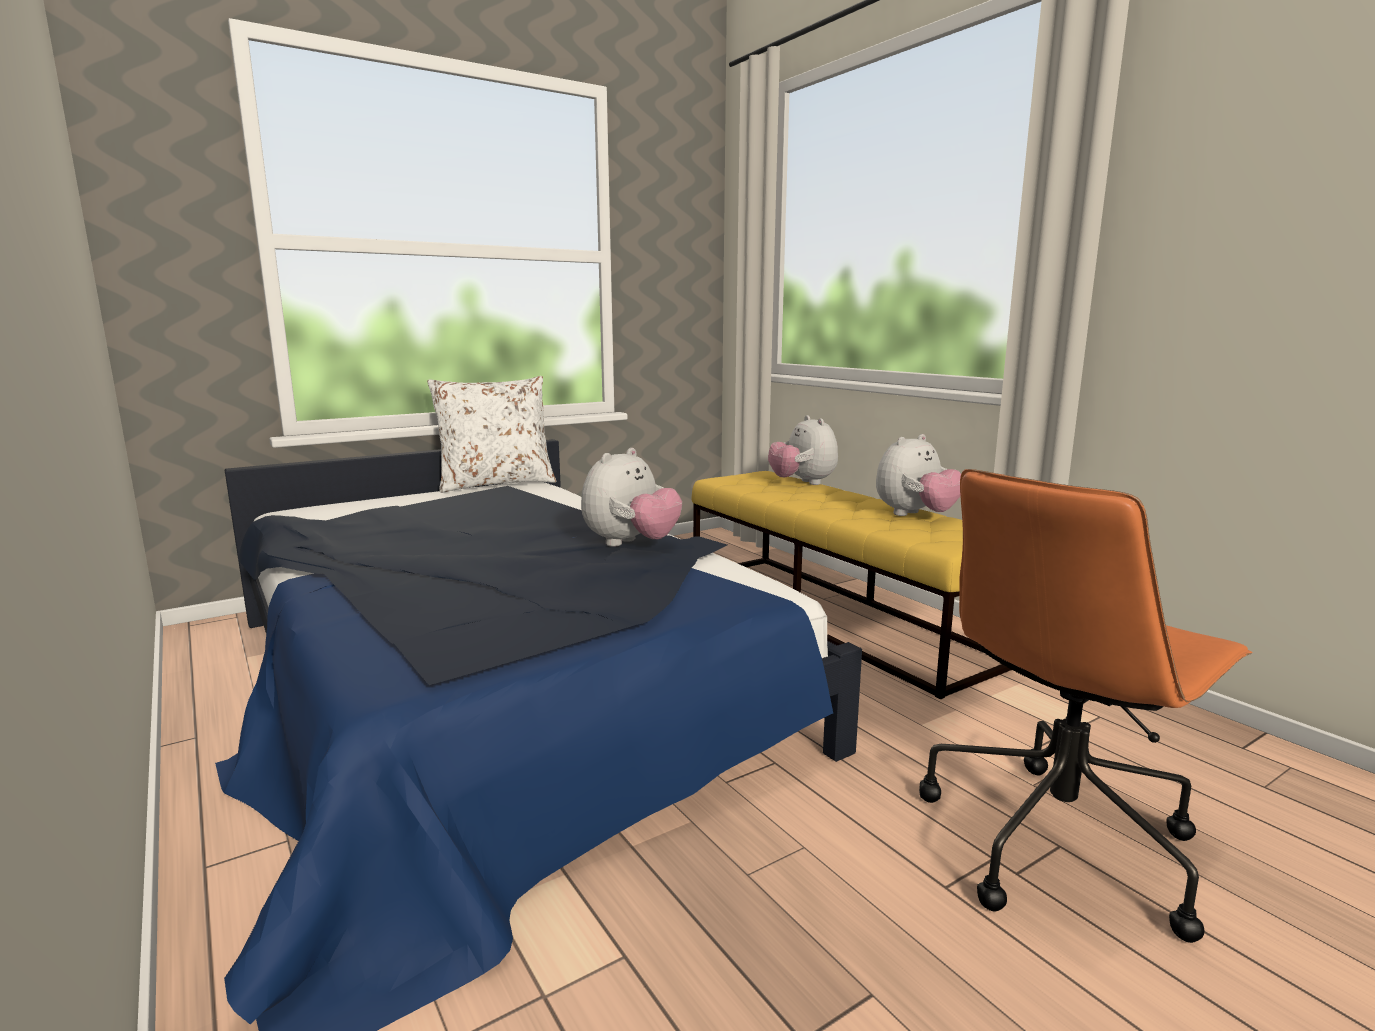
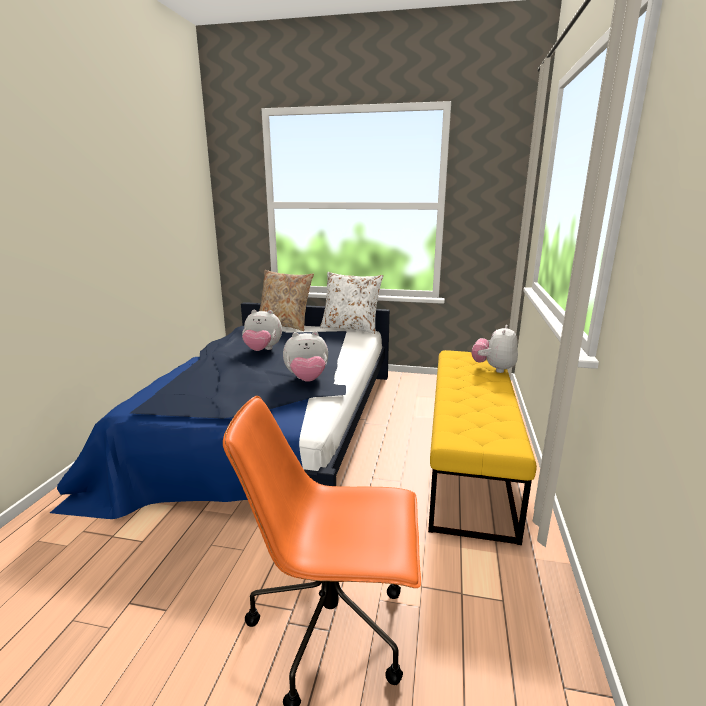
camera: 45 degrees right, 5 degrees up
plush toy [876,434,961,516] -> plush toy moved to [242,310,282,351]
none -> beige pillow [259,270,314,331]

